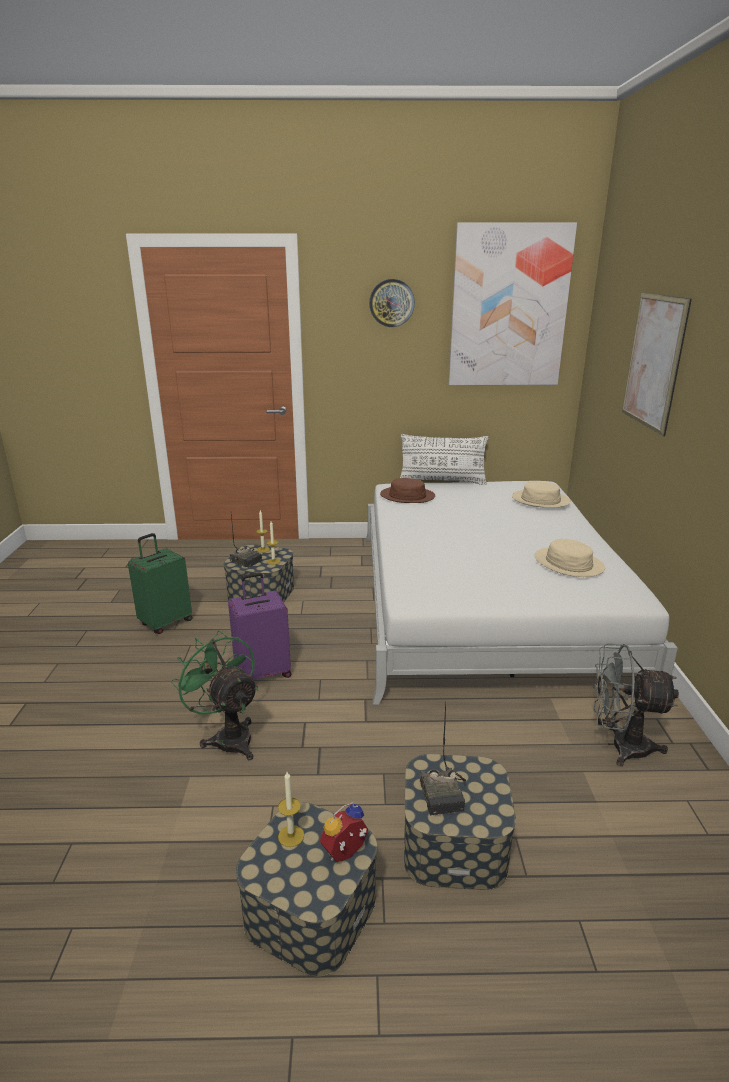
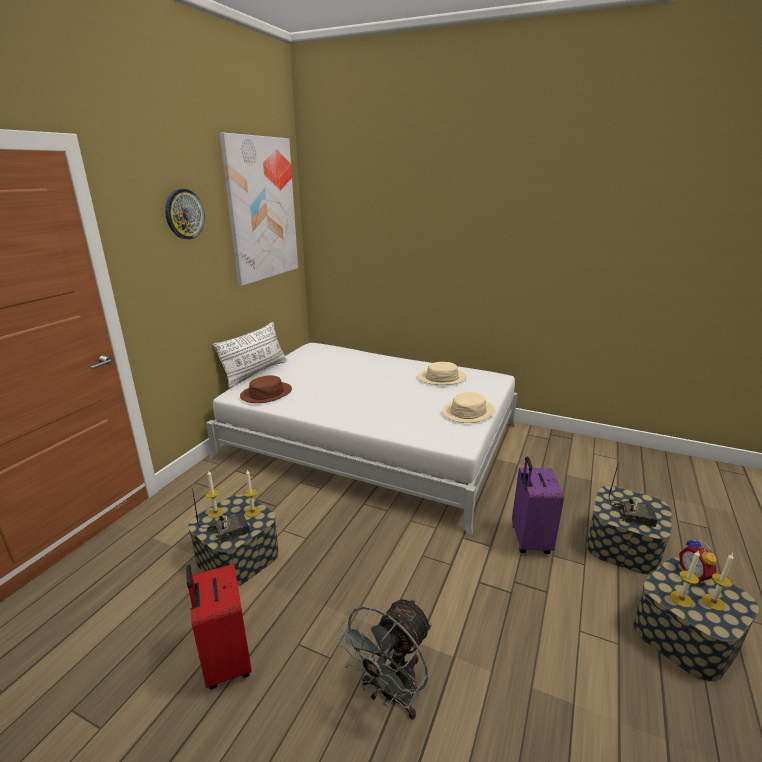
camera: 65 degrees left, 0 degrees up
green suitcase [128,533,192,634] -> red suitcase [186,564,252,689]
green fan [171,630,259,760] -> none
purple suitcase [228,573,292,680] -> purple suitcase moved to [512,456,564,554]
beige hat [512,481,571,508] -> beige hat moved to [442,392,495,423]
grey fan [593,643,679,766] -> grey fan moved to [336,599,432,720]
picture [622,292,692,436] -> none
none -> candle [702,553,734,611]

